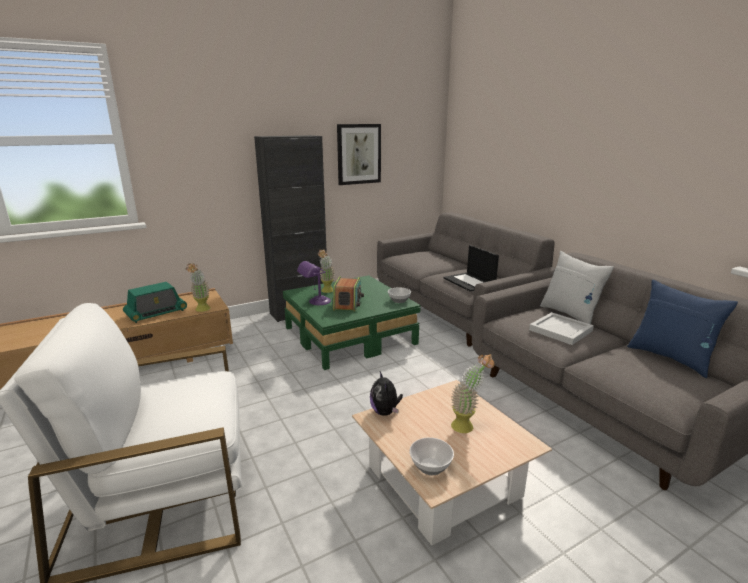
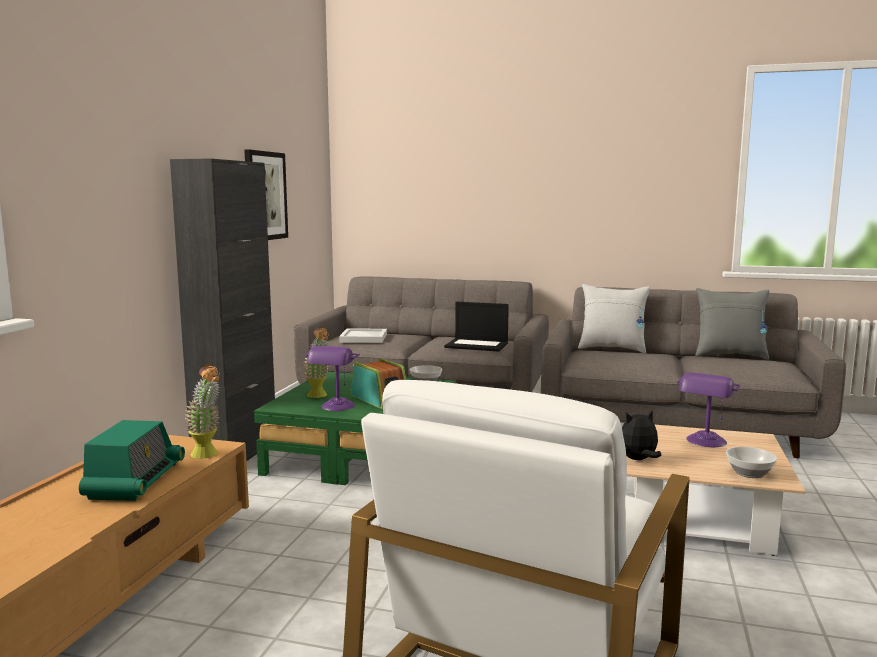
camera: 45 degrees left, 10 degrees down
plush toy [370,371,403,416] -> plush toy turned 135 degrees clockwise [622,410,661,460]
potted plant [451,354,495,433] -> purple table lamp [677,372,740,447]
white tray [529,312,594,345] -> white tray moved to [339,328,387,343]
blue pillow [627,279,738,378] -> grey pillow [695,288,769,360]

